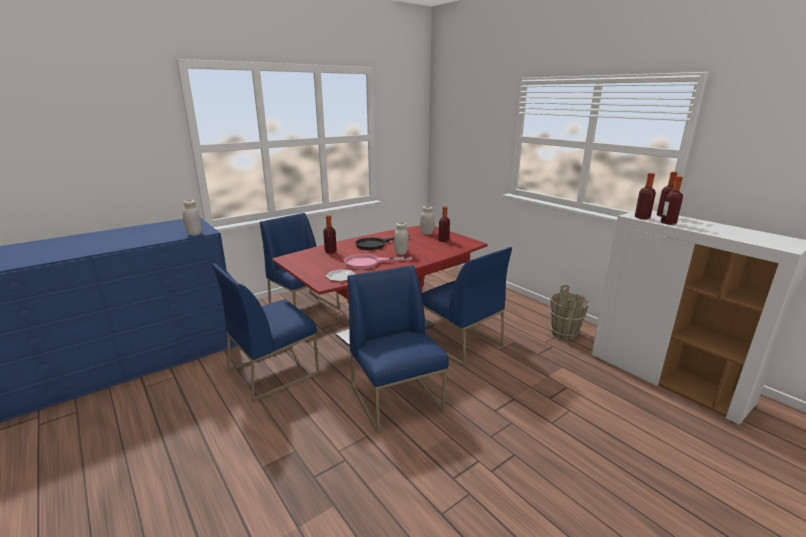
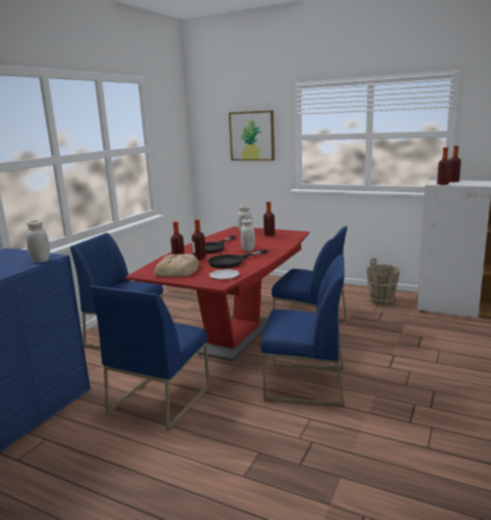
camera: 25 degrees left, 5 degrees down
pink frying pan [344,254,412,269] -> black frying pan [208,250,269,268]
blue chair [348,265,449,434] -> blue chair turned 150 degrees clockwise [261,254,345,406]
bottle [661,176,683,225] -> bottle moved to [192,219,206,260]
none -> bread [154,254,199,277]
none -> picture [229,110,275,161]

